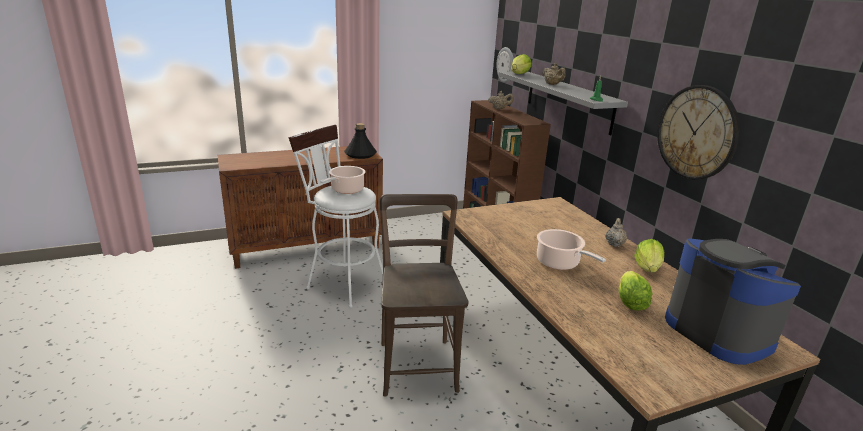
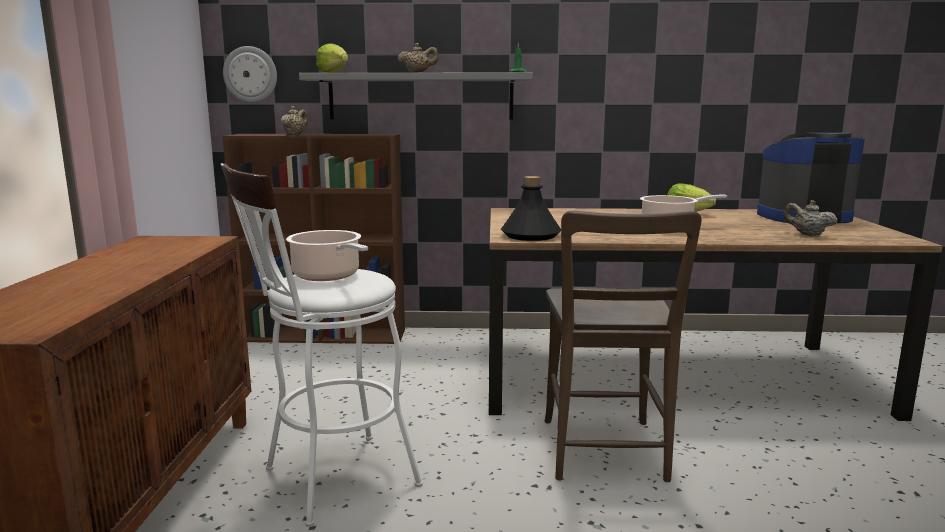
camera: 65 degrees left, 10 degrees down
black bottle [344,123,377,159] -> black bottle moved to [501,176,561,241]
brown chair [380,194,469,397] -> brown chair turned 105 degrees counterclockwise [545,210,702,482]
beige teapot [606,218,627,247] -> beige teapot moved to [784,200,838,236]
lettuce [619,271,652,311] -> none
wall clock [657,85,740,179] -> none

